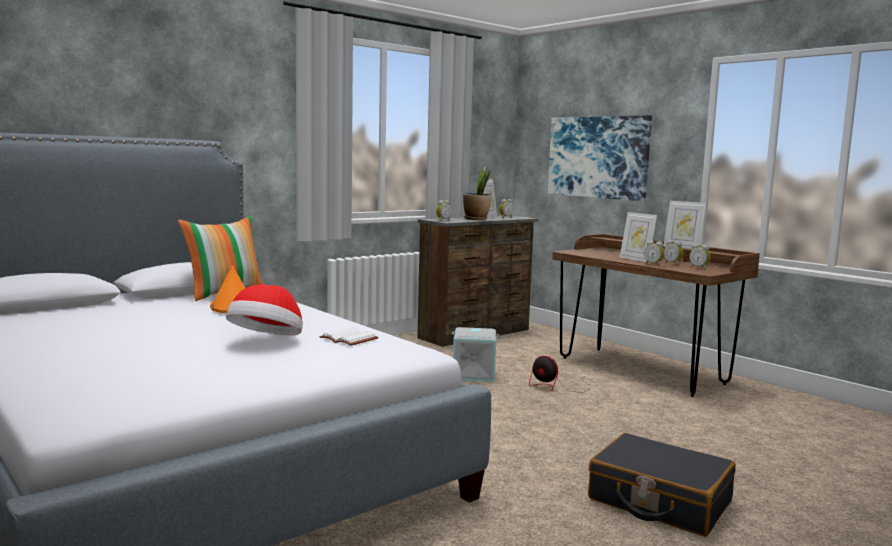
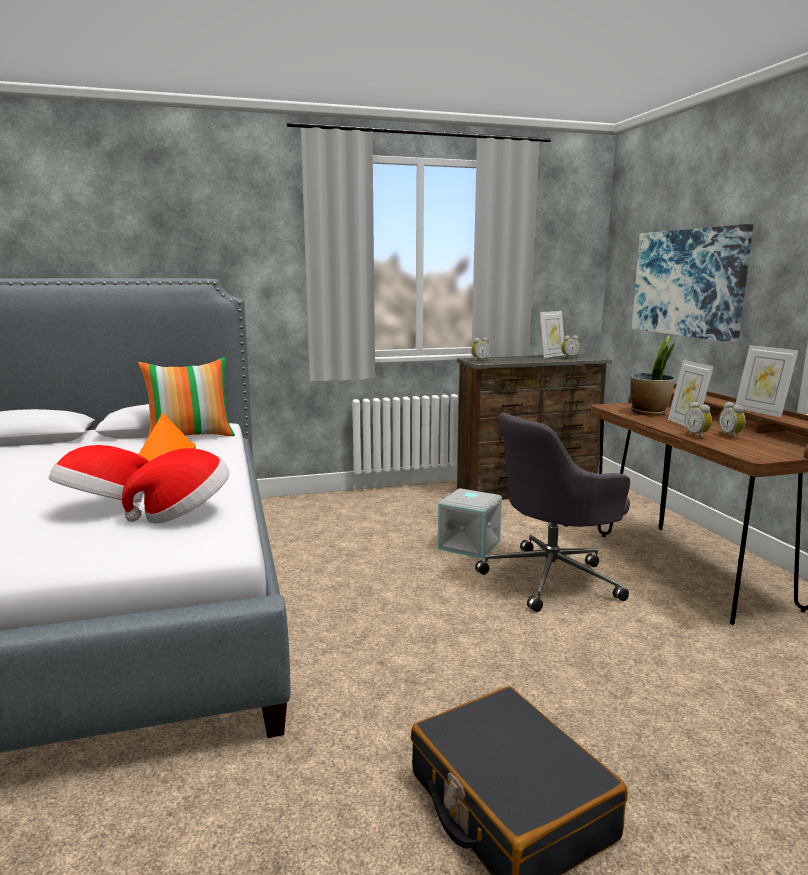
camera: 25 degrees right, 5 degrees up
white book [320,327,379,346] -> hat [122,448,229,523]
potted plant [463,167,492,220] -> potted plant moved to [630,335,675,416]
fan [529,356,591,393] -> grey office chair [475,412,630,612]
alarm clock [689,244,711,270] -> none

